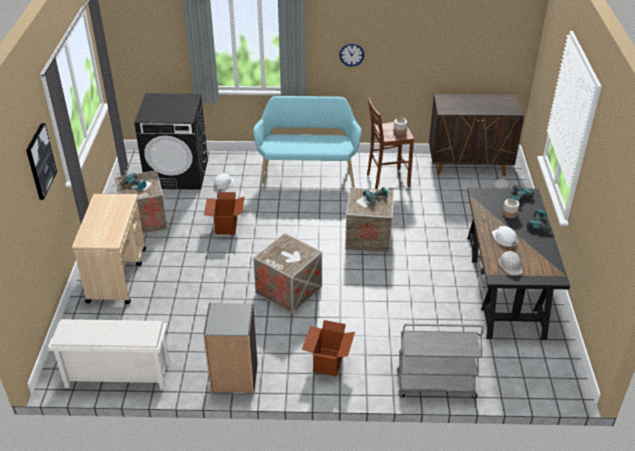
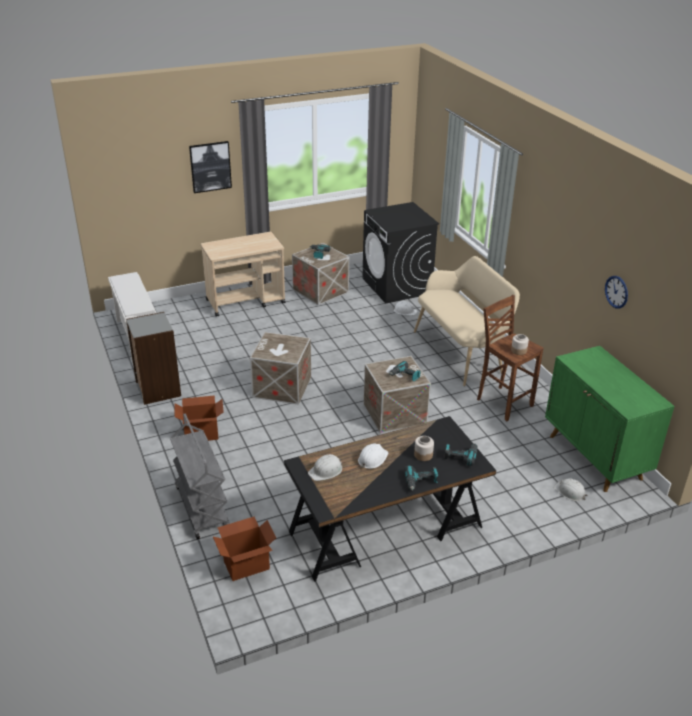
camera: 65 degrees right, 5 degrees down
cardboard box [204,192,245,235] -> cardboard box moved to [213,517,276,581]
turquoise bench [253,96,362,189] -> beige bench [414,256,520,386]
wall clock [339,43,364,67] -> wall clock moved to [605,276,628,309]
brown cabinet [429,94,524,176] -> green cabinet [545,346,675,492]

